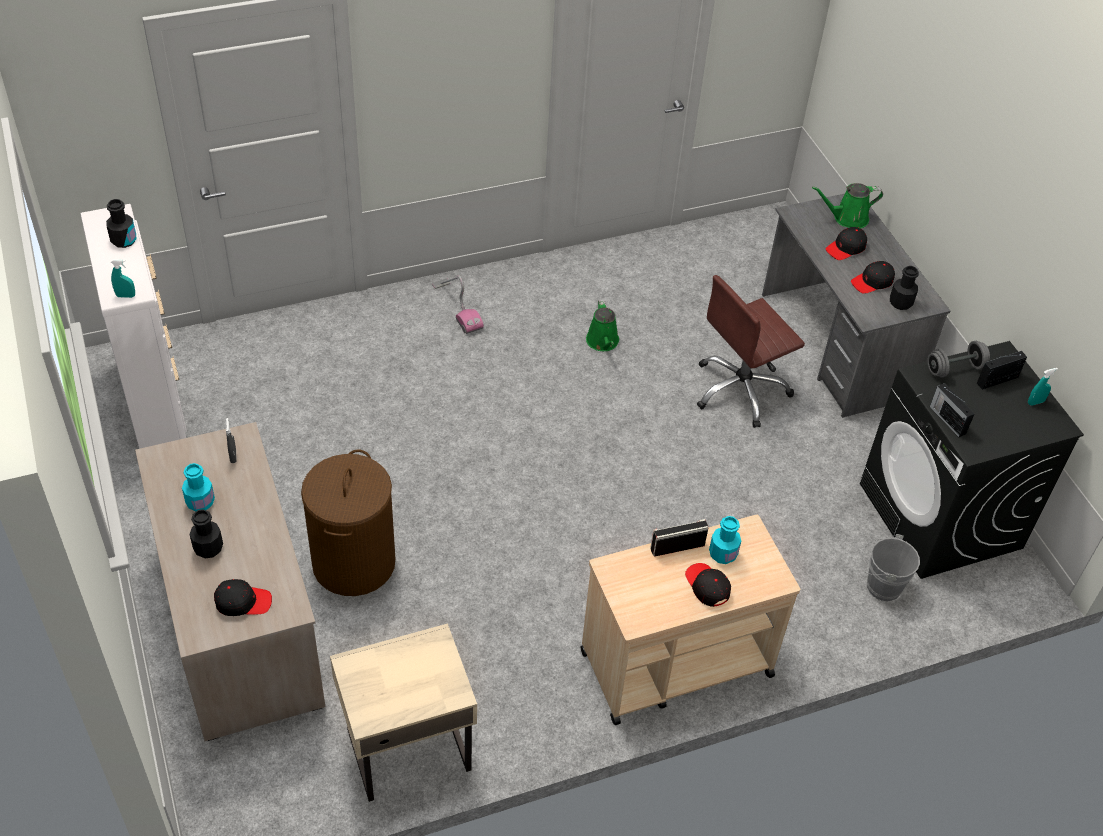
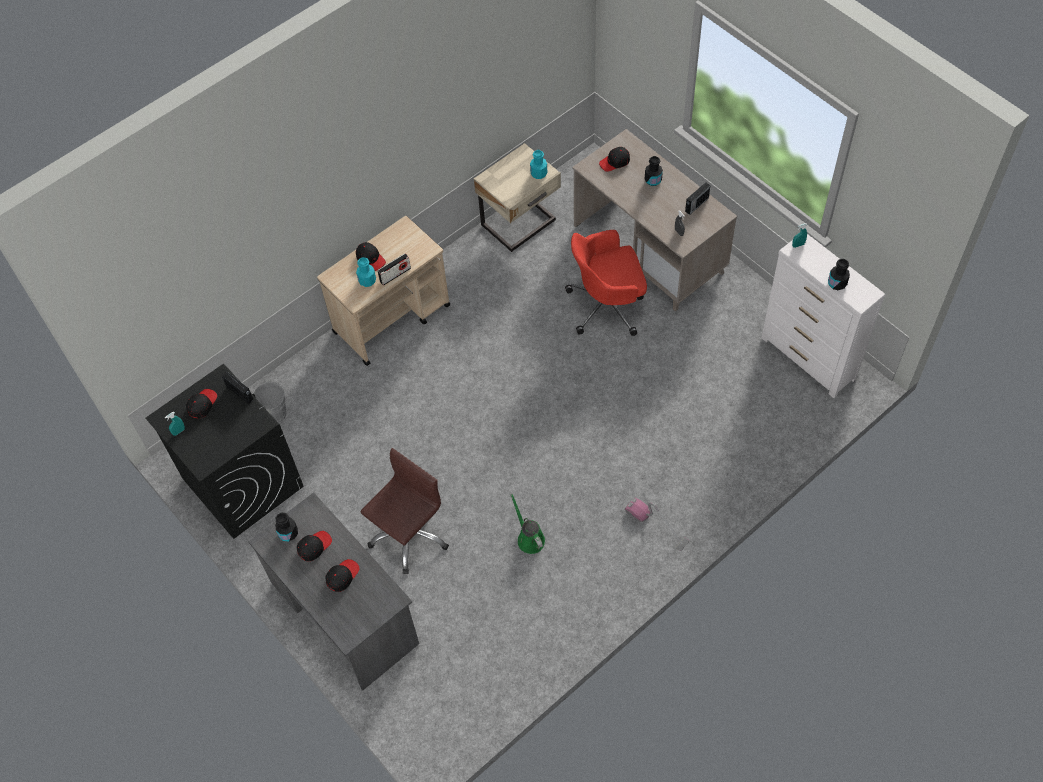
camera: 165 degrees right, 10 degrees up
turquoise bottle [182,463,215,511] -> turquoise bottle moved to [530,150,547,179]
brown laundry basket [301,450,395,596] -> red office chair [565,230,647,336]
green watering can [812,183,883,229] -> none
grey dumbbell [927,341,990,378] -> none
radio [977,351,1027,390] -> radio moved to [685,182,710,215]
none -> black cap [186,389,217,419]

